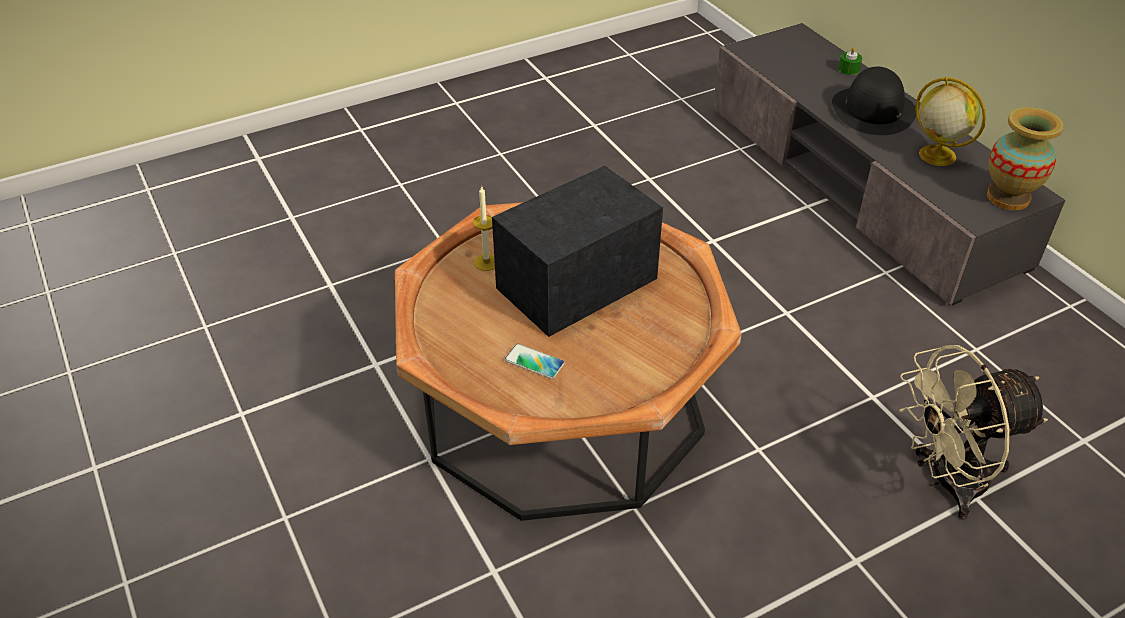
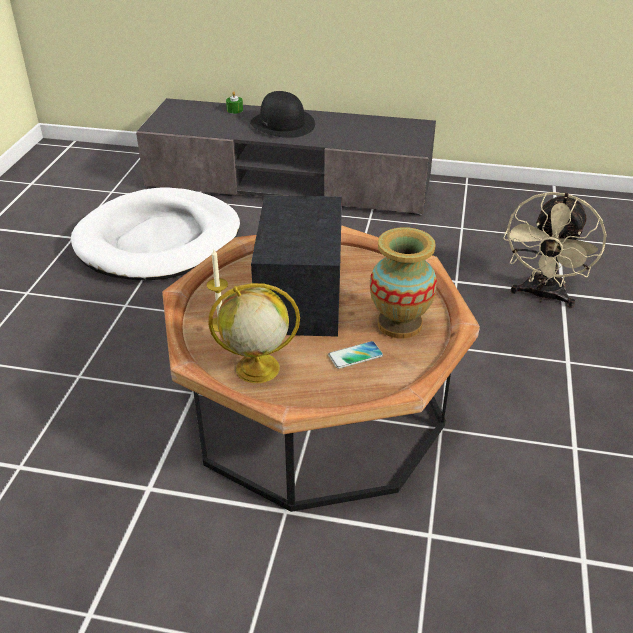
camera: 50 degrees left, 5 degrees down
globe [915,77,986,166] -> globe moved to [208,283,300,383]
vase [987,107,1064,210] -> vase moved to [370,227,437,339]
none -> white dog bed [71,187,240,280]

